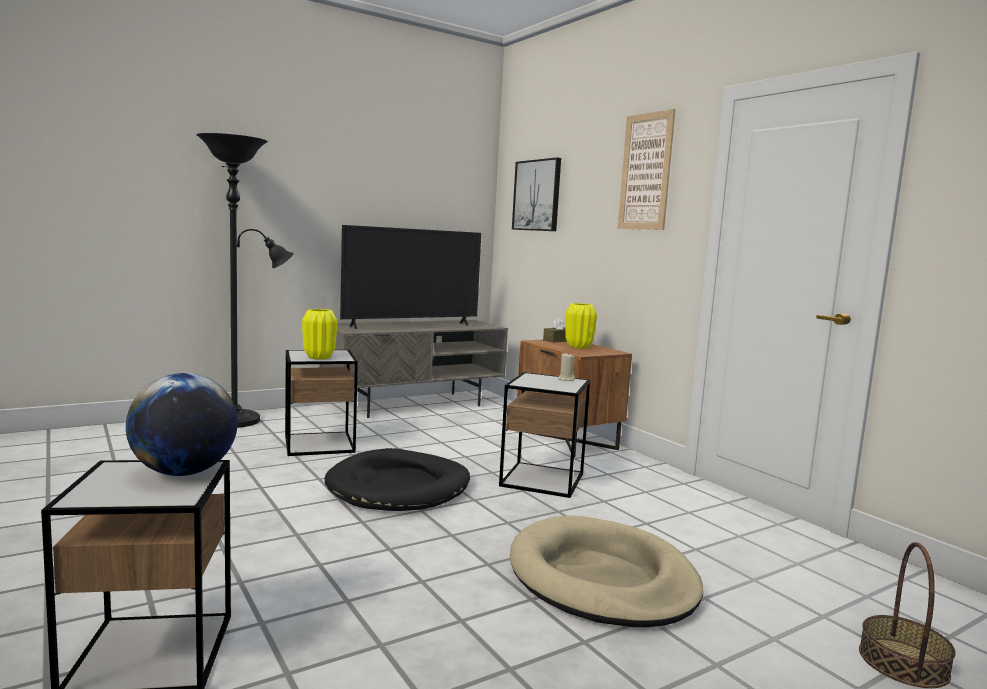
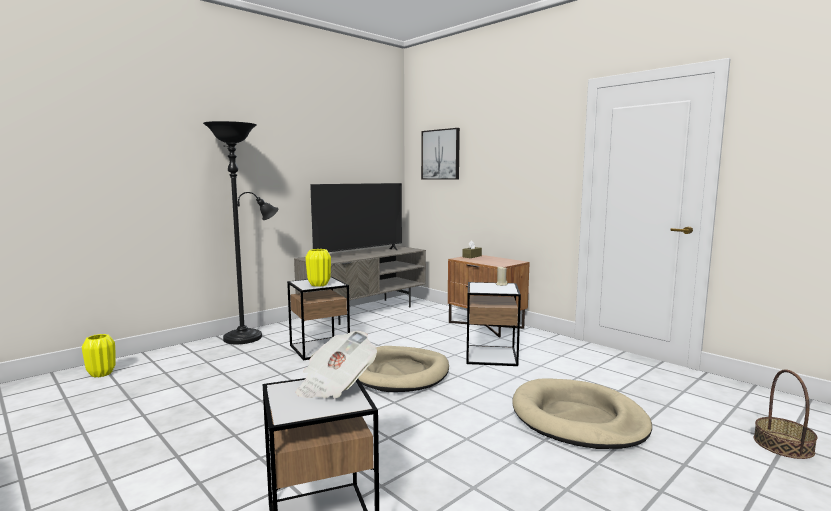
camera: 10 degrees left, 0 degrees up
globe [126,373,238,476] -> newspaper [296,331,377,398]
black dog bed [324,448,470,511] -> beige dog bed [358,346,449,392]
yellow vase [565,303,597,349] -> yellow vase moved to [82,334,116,377]
picture [618,109,675,230] -> none

